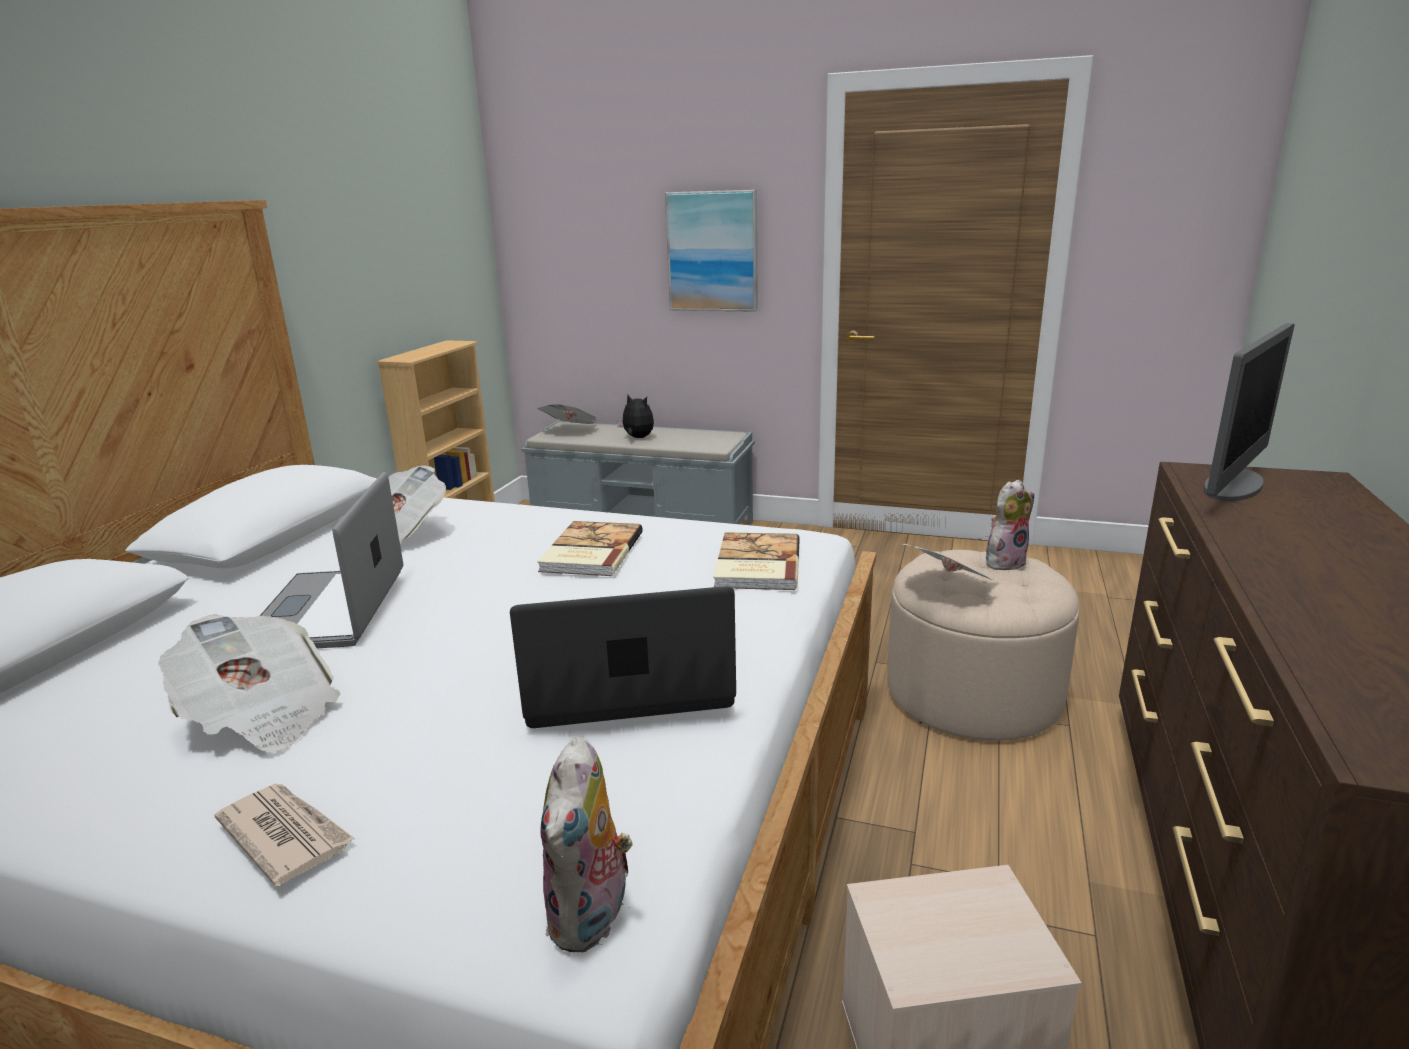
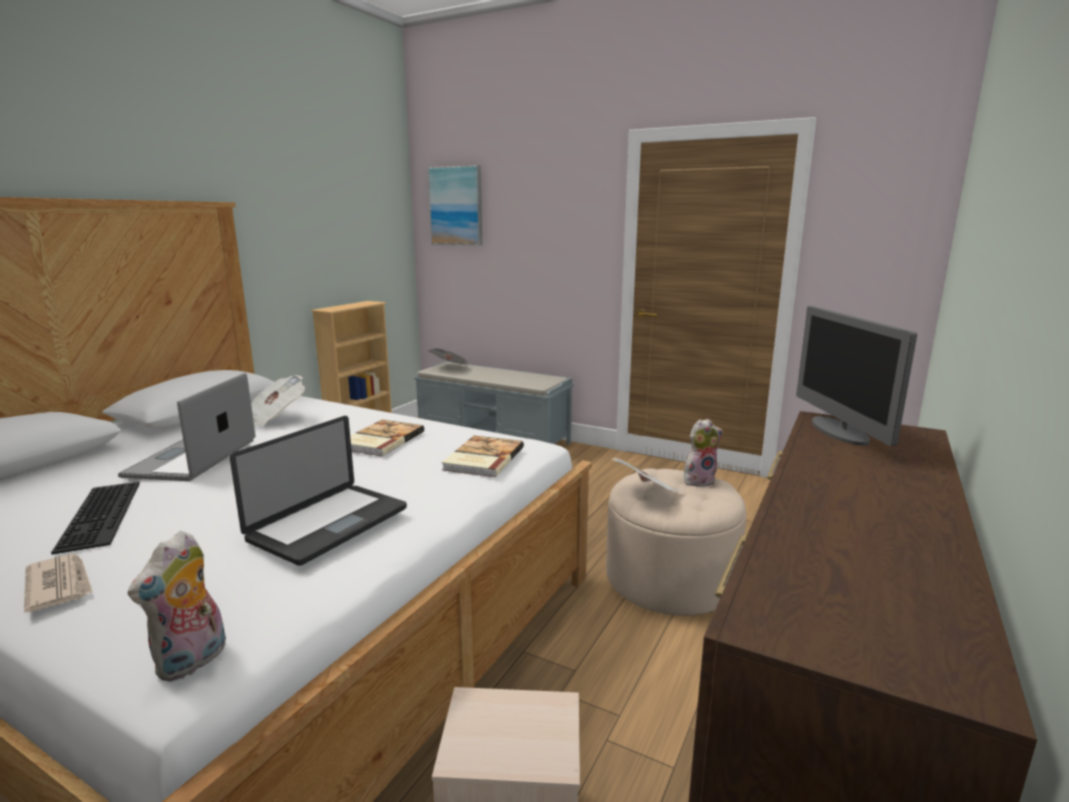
camera: 10 degrees right, 5 degrees down
newspaper [158,614,341,752] -> keyboard [51,482,140,555]
laptop [510,586,736,728] -> laptop turned 120 degrees clockwise [230,416,407,566]
plush toy [617,395,654,438] -> none
picture [665,190,758,312] -> picture moved to [427,165,482,246]
monitor [1203,323,1295,501] -> monitor turned 120 degrees clockwise [796,306,917,446]

